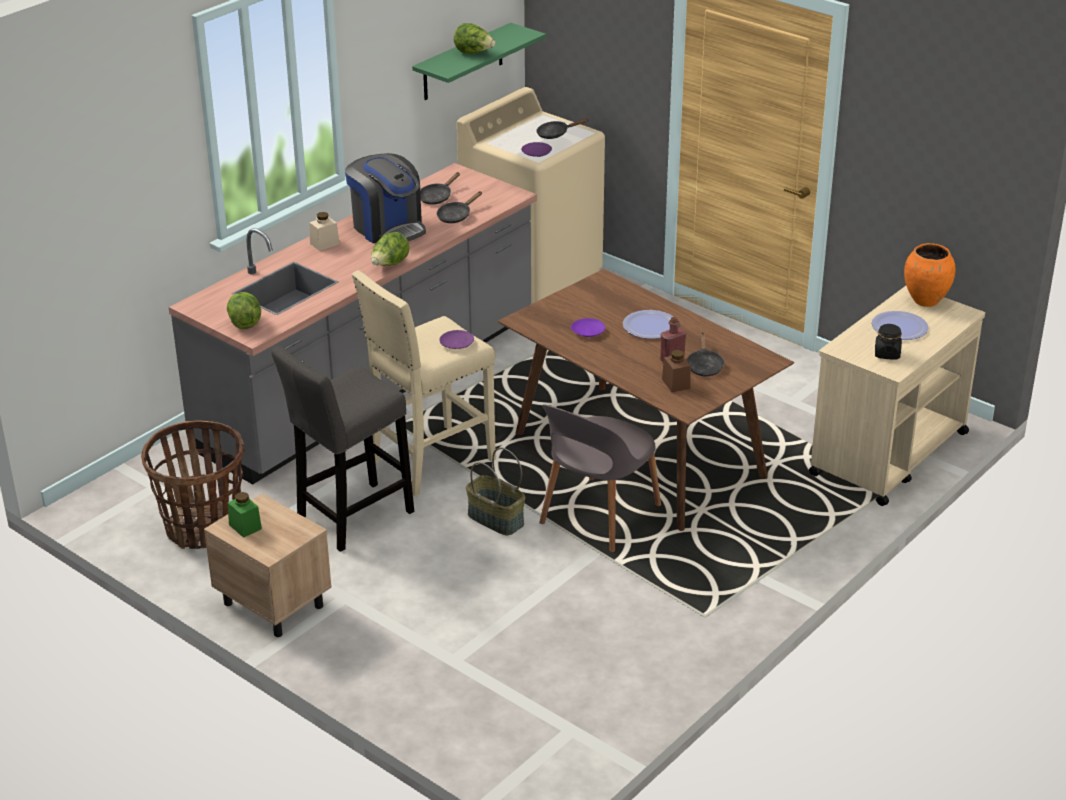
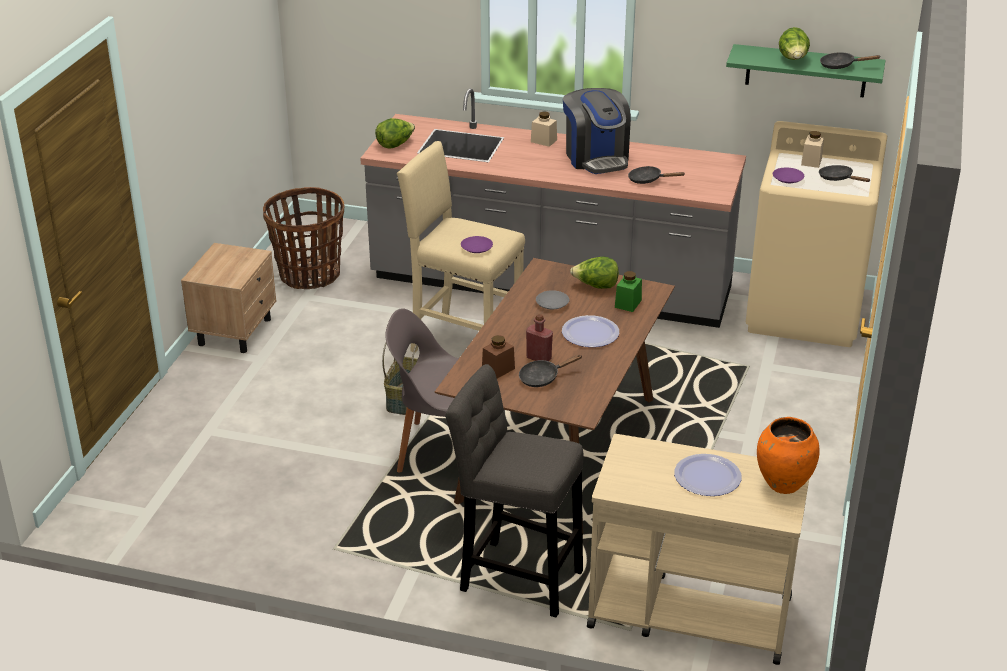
camera: 65 degrees right, 0 degrees up
green jar [228,492,262,538] -> green jar moved to [615,271,642,312]
grey stool [271,346,414,552] -> grey stool moved to [445,364,583,618]
coffee machine [345,153,426,243] -> coffee machine turned 45 degrees counterclockwise [563,88,631,174]
lettuce [371,232,409,266] -> lettuce moved to [570,257,619,289]
black frying pan [420,172,460,205] -> black frying pan moved to [820,52,880,69]
purple plate [571,318,605,337] -> grey plate [536,290,569,310]
black jar [875,324,902,359] -> none
none -> beige jar [801,131,824,168]

